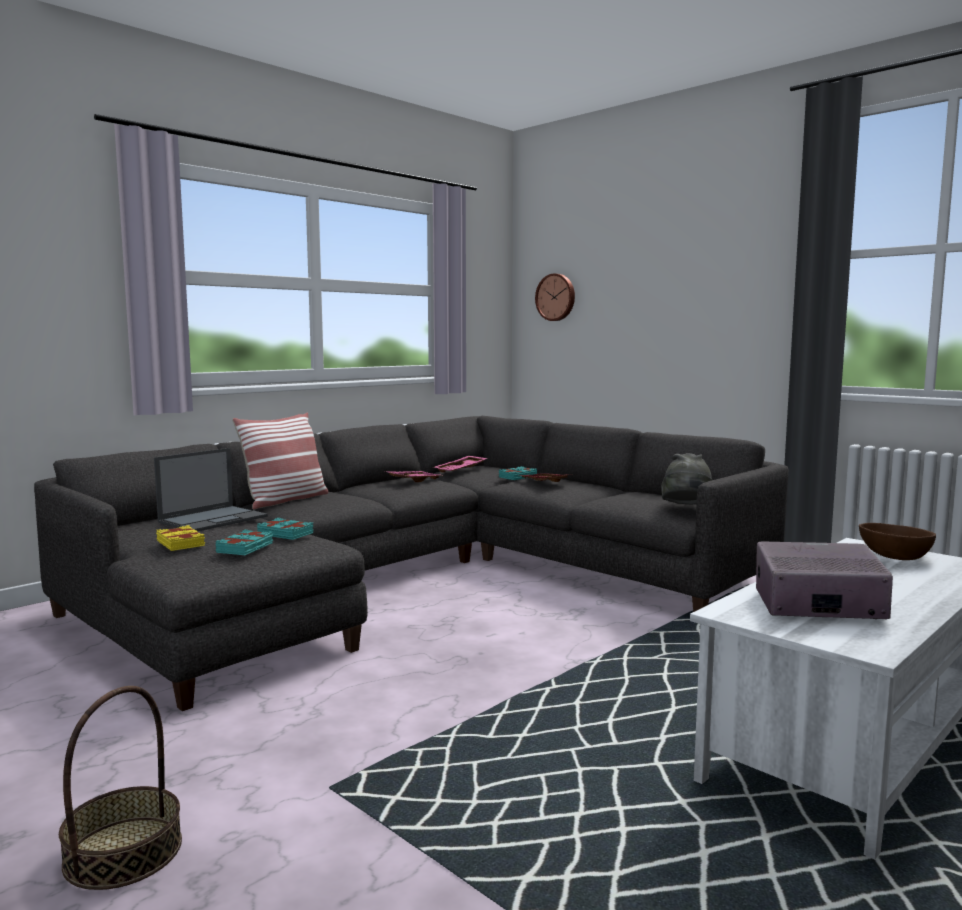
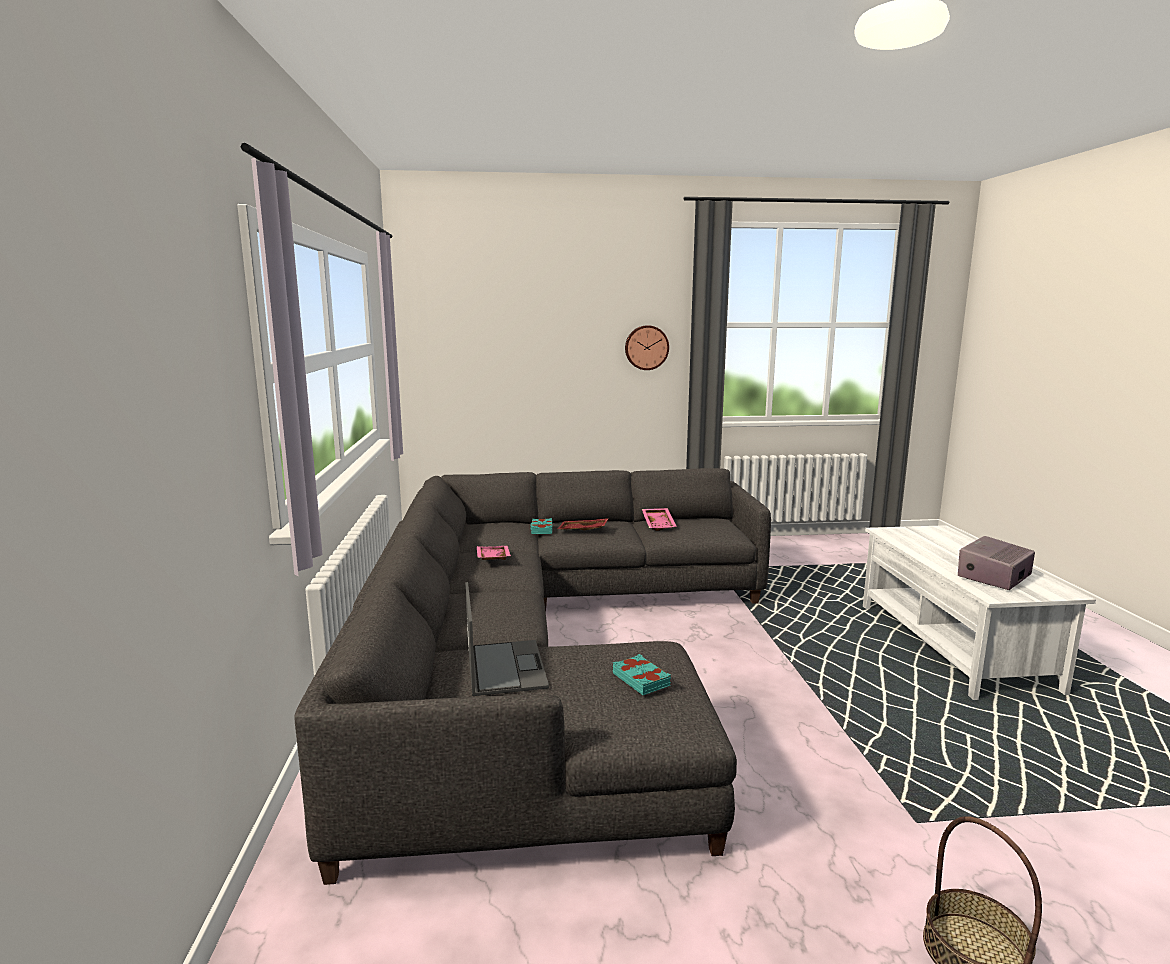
camera: 50 degrees left, 5 degrees up
yellow book [156,525,205,551] -> none
pillow [232,413,329,509] -> none
turquoise book [257,518,314,540] -> none
pink tray [434,456,488,472] -> pink tray moved to [642,508,677,531]
wall clock [535,274,575,321] -> wall clock moved to [625,325,669,370]
grey hat [661,453,712,504] -> none
brown bowl [859,523,936,560] -> none

